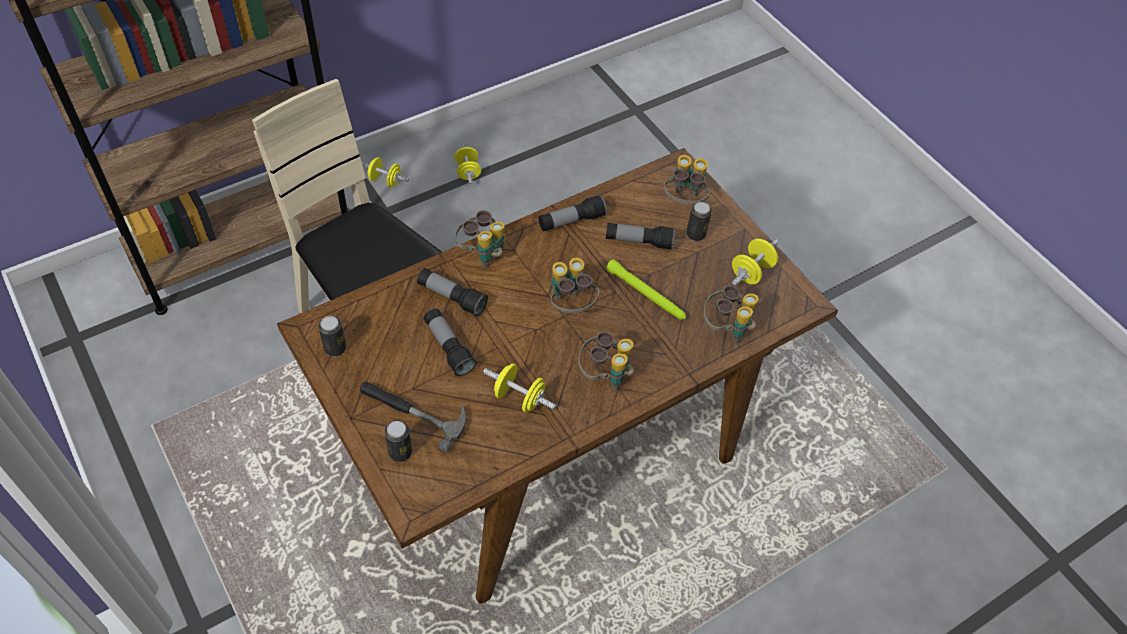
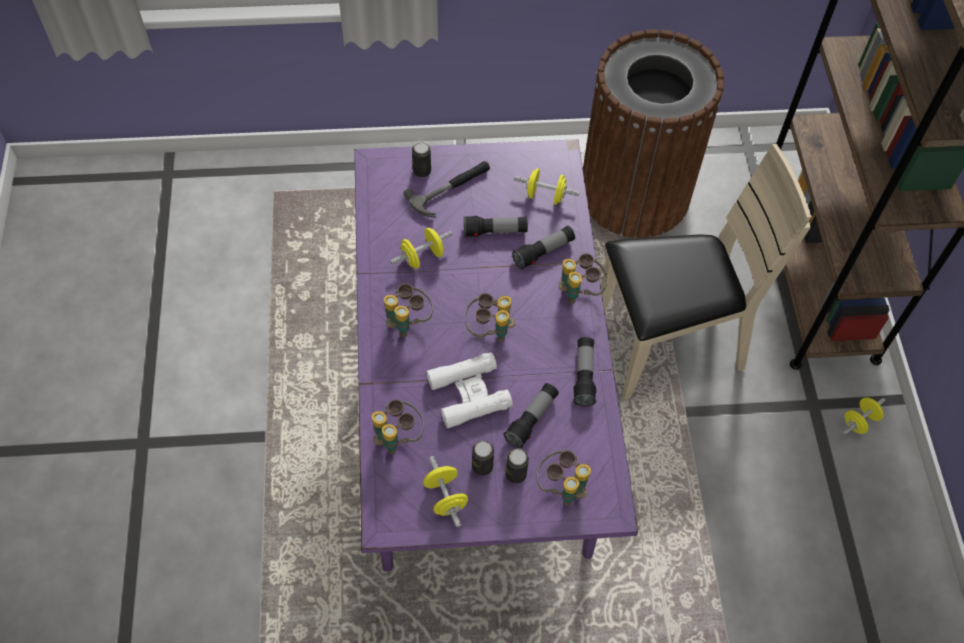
camera: 120 degrees right, 5 degrees up
brown dining table [277,148,838,603] -> purple dining table [354,139,638,572]
can [318,316,346,357] -> can moved to [472,440,494,476]
yellow dumbbell [454,144,481,184] -> yellow dumbbell moved to [514,168,580,205]
green flashlight [606,259,686,320] -> white binoculars [426,352,513,429]
none -> brown trash can [583,29,725,238]

